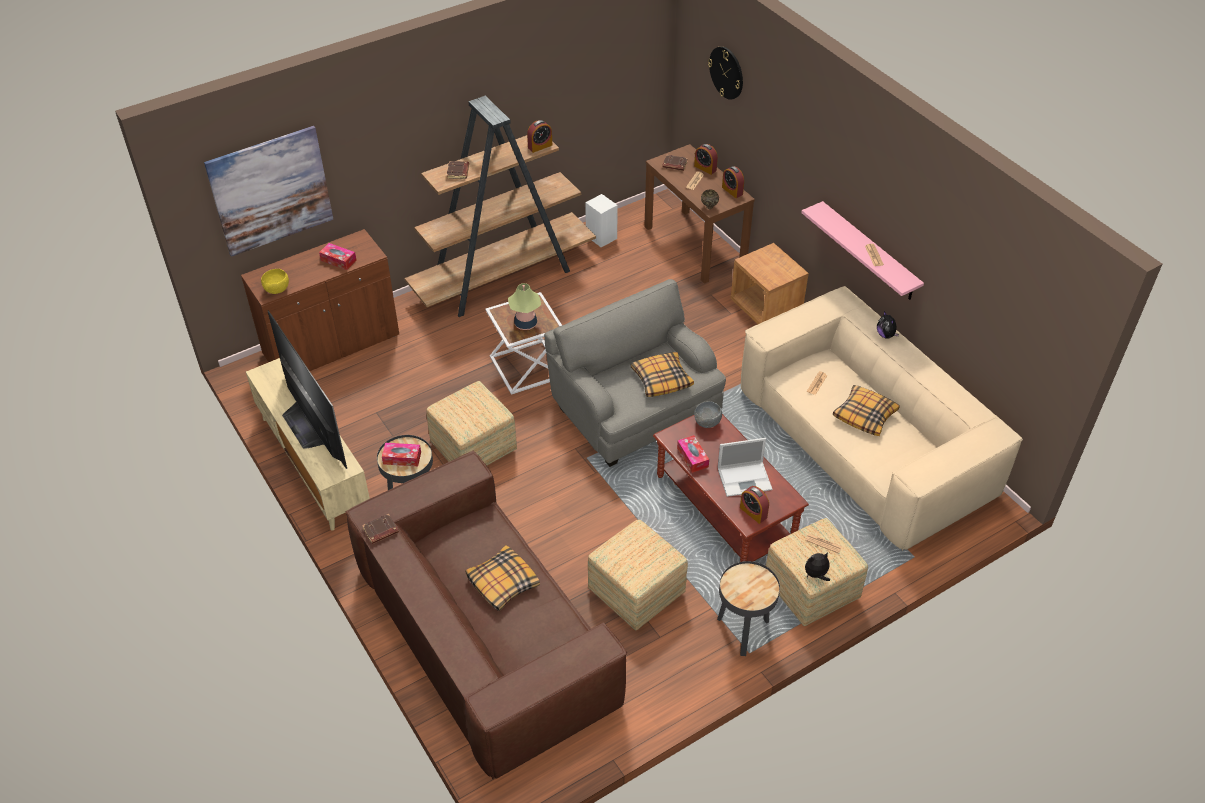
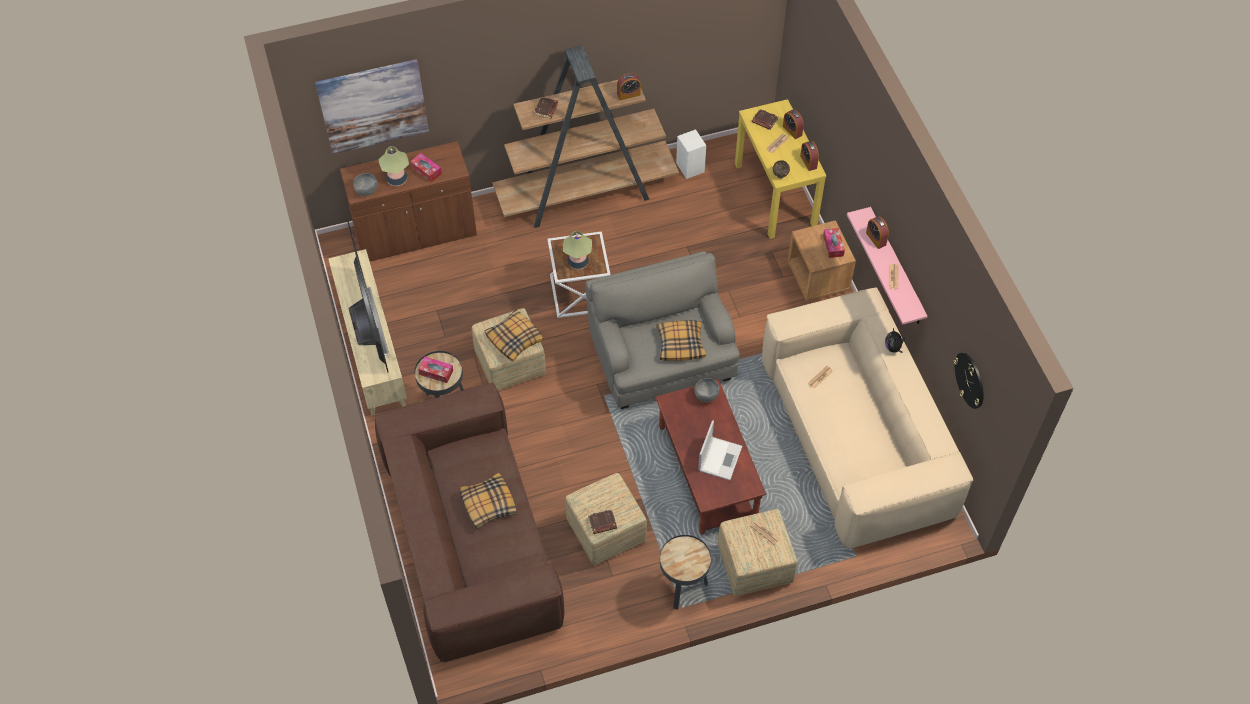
camera: 15 degrees right, 10 degrees up
yellow bowl [261,269,289,294] -> grey bowl [353,173,377,196]
brown book [362,514,399,544] -> brown book moved to [588,509,617,534]
brown console table [644,144,755,284] -> yellow console table [735,99,827,239]
tissue box [677,435,709,473] -> tissue box moved to [823,228,845,258]
wall clock [708,46,743,100] -> wall clock moved to [954,353,984,409]
laptop [718,438,772,497] -> laptop turned 75 degrees counterclockwise [698,420,742,480]
alarm clock [740,486,769,524] -> alarm clock moved to [866,216,889,249]
plush toy [805,552,830,581] -> none
pillow [833,385,900,436] -> pillow moved to [485,310,544,361]
none -> table lamp [378,146,409,186]

